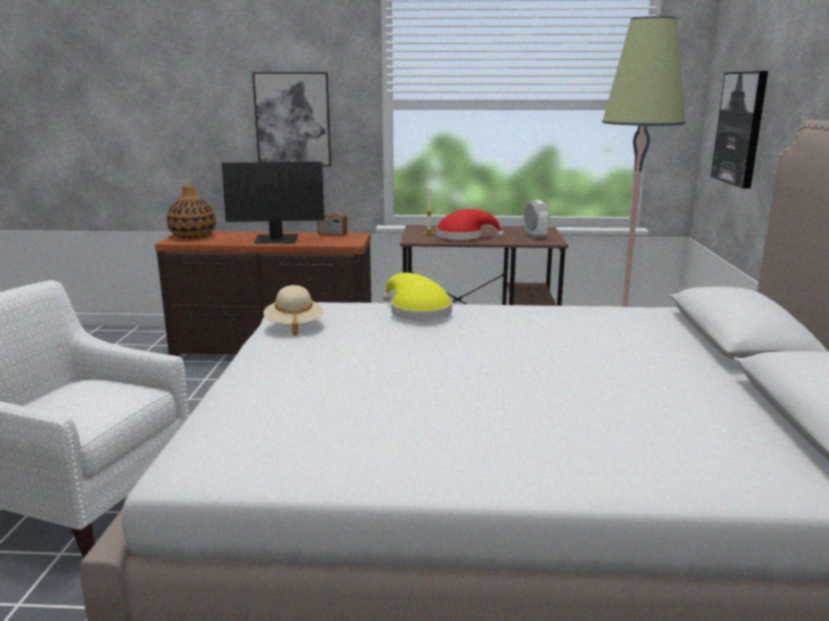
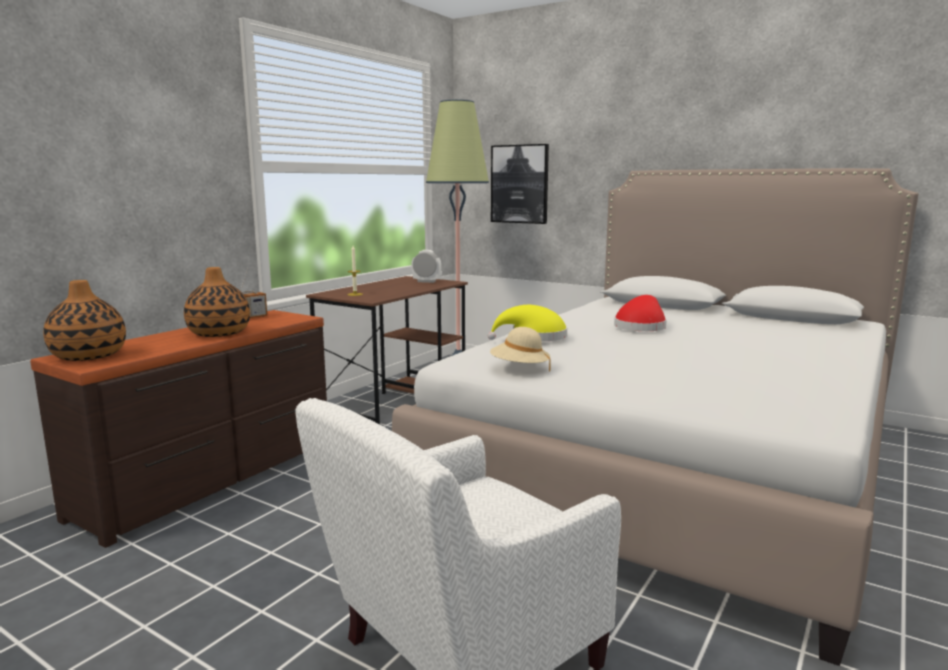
camera: 60 degrees left, 5 degrees down
monitor [222,162,324,244] -> vase [184,267,250,337]
picture [252,72,331,166] -> none
red hat [436,209,504,240] -> red hat moved to [614,295,667,331]

